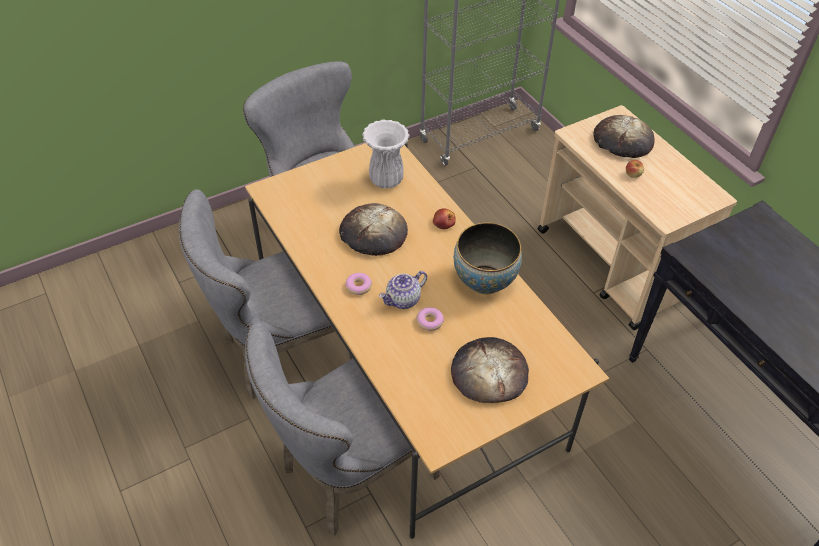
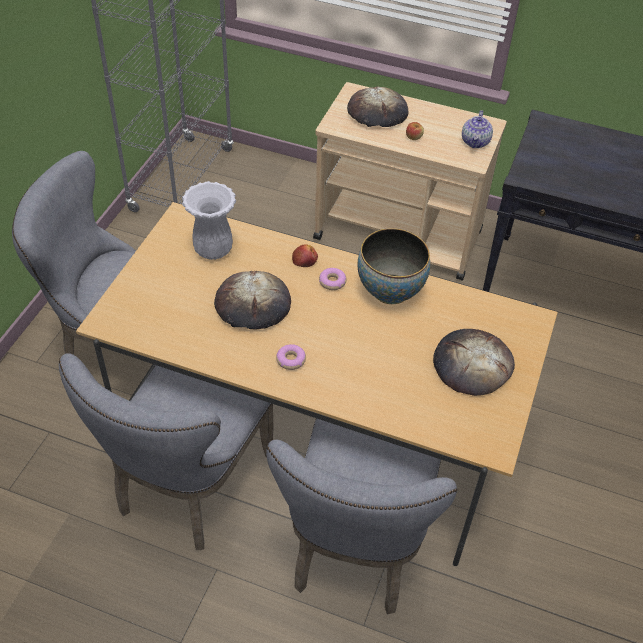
camera: 40 degrees left, 0 degrees up
teapot [379,271,427,309] -> teapot moved to [462,110,493,148]
donut [417,307,444,331] -> donut moved to [319,268,346,290]

